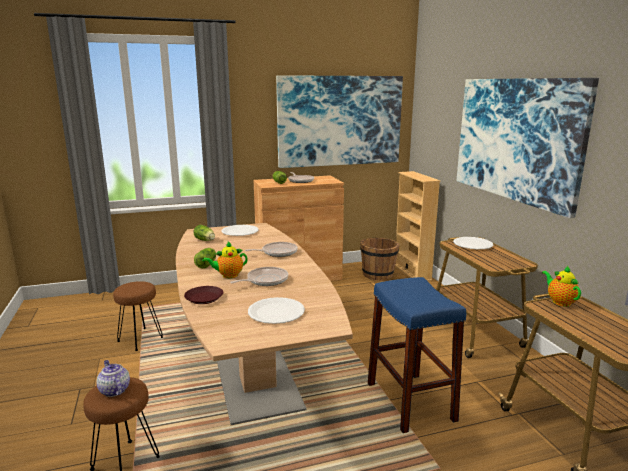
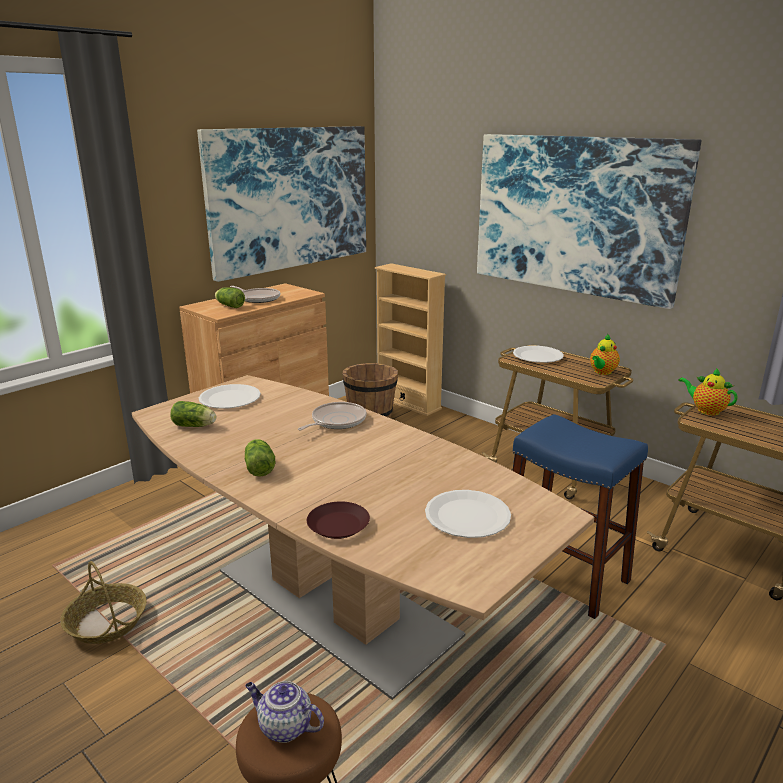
camera: 30 degrees left, 5 degrees up
brown stool [113,281,163,351] -> basket [60,561,147,644]
teapot [202,242,248,278] -> teapot moved to [590,334,620,375]
frying pan [230,267,288,286] -> none

